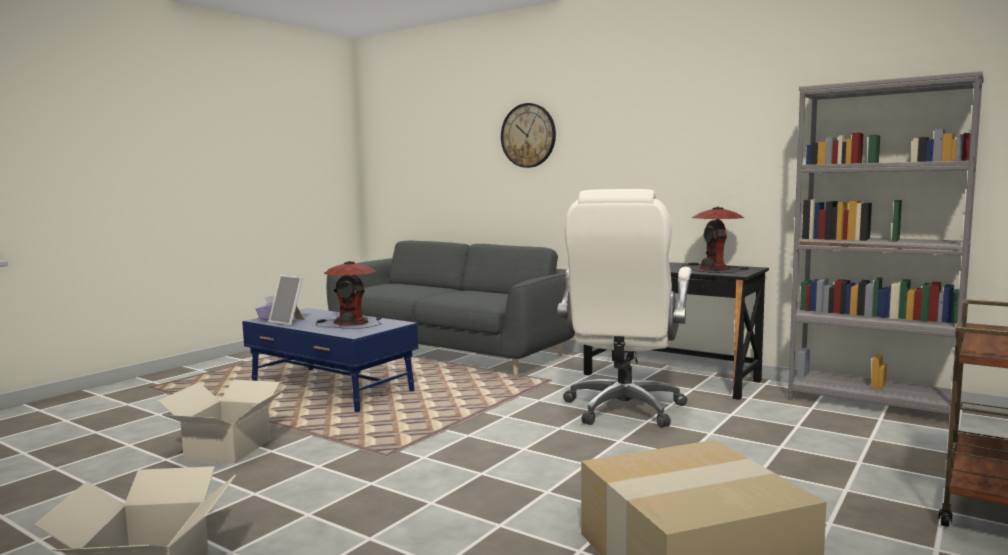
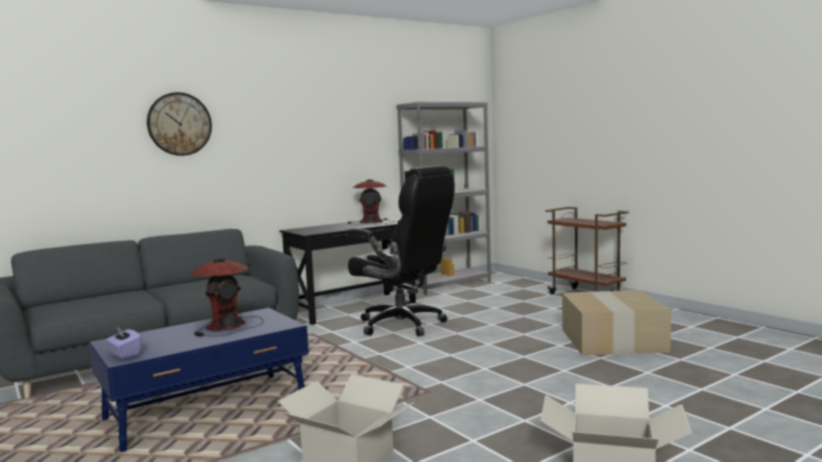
camera: 70 degrees left, 0 degrees up
picture frame [269,275,305,326] -> none
white office chair [557,189,691,428] -> black office chair [346,166,455,337]

